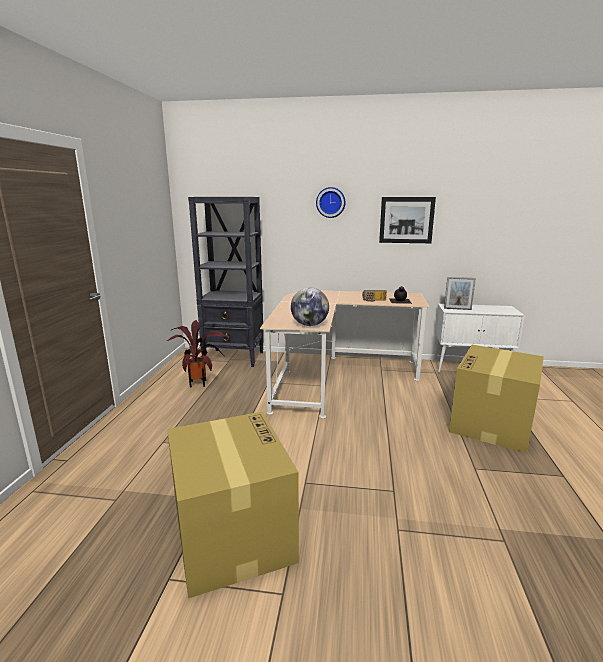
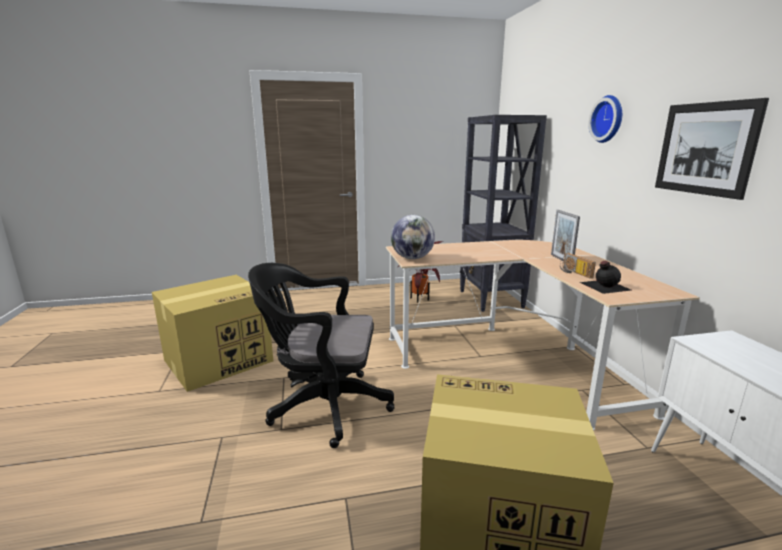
camera: 70 degrees right, 0 degrees up
picture frame [444,277,476,310] -> picture frame moved to [551,210,580,261]
none -> black office chair [248,263,395,448]

